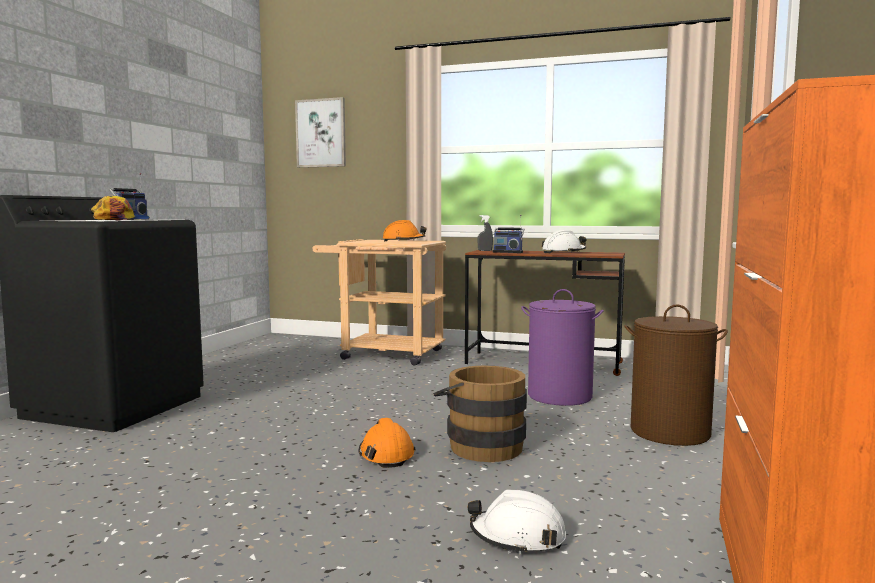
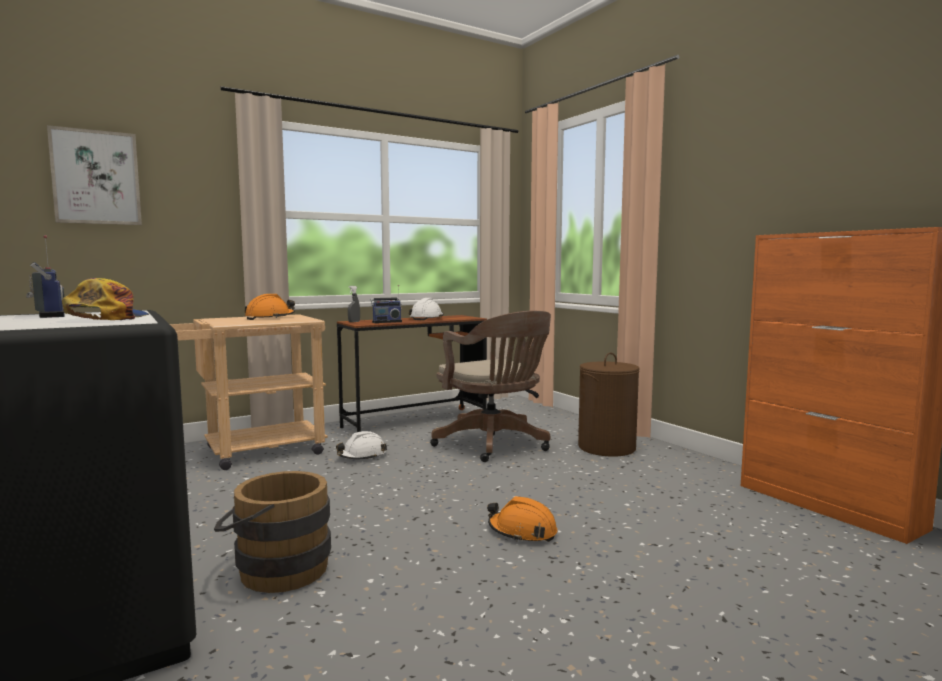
camera: 50 degrees left, 0 degrees up
brown bucket [433,366,527,462] -> brown bucket moved to [214,471,331,593]
white hard hat [468,489,566,555] -> white hard hat moved to [336,431,387,459]
purple laundry basket [521,289,604,406] -> brown office chair [430,311,551,462]

